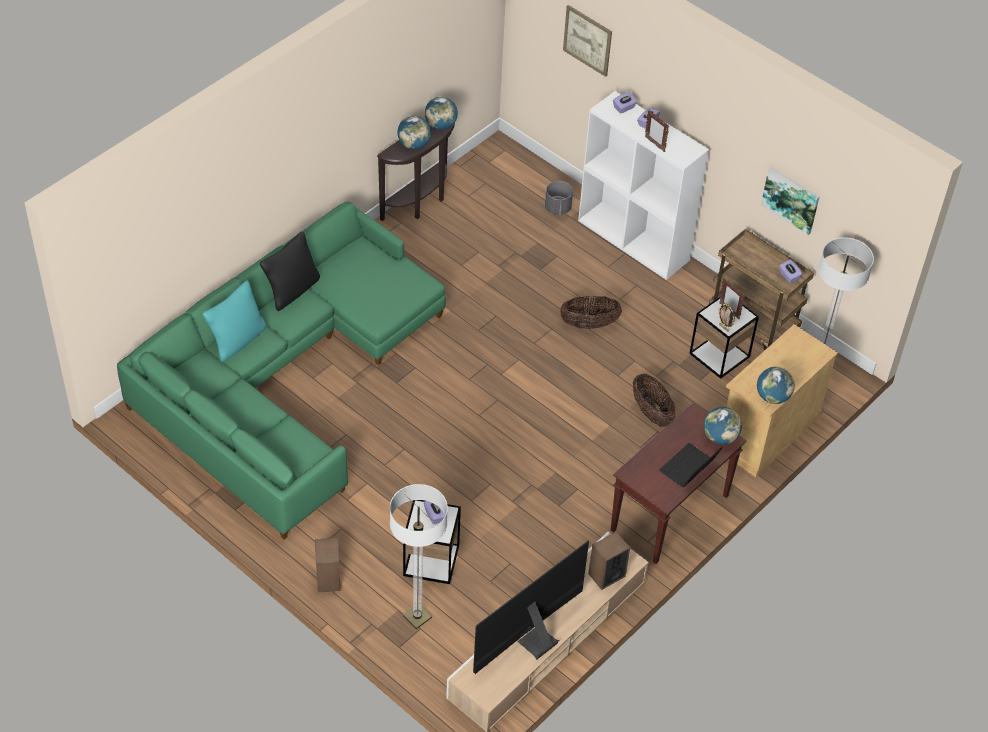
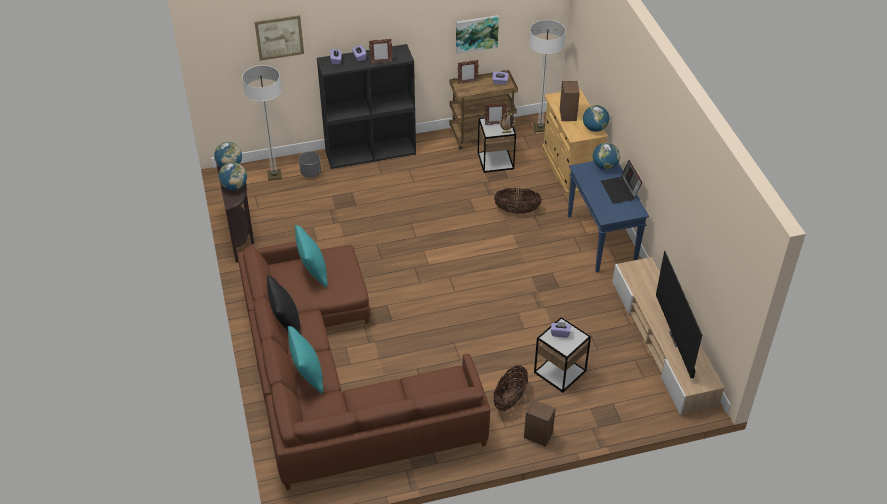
camera: 55 degrees left, 5 degrees down
green sofa [117,201,446,540] -> brown sofa [238,242,490,490]
floor lamp [390,484,448,629] -> floor lamp moved to [242,65,282,181]
basket [560,296,622,329] -> basket moved to [493,365,528,411]
white bookcase [578,91,709,280] -> black bookcase [317,44,416,169]
speaker [588,532,630,590] -> speaker moved to [560,81,580,121]
brown console table [611,403,747,564] -> blue console table [568,161,649,273]
none -> turquoise pillow [295,225,328,288]
none -> picture frame [458,60,479,84]

